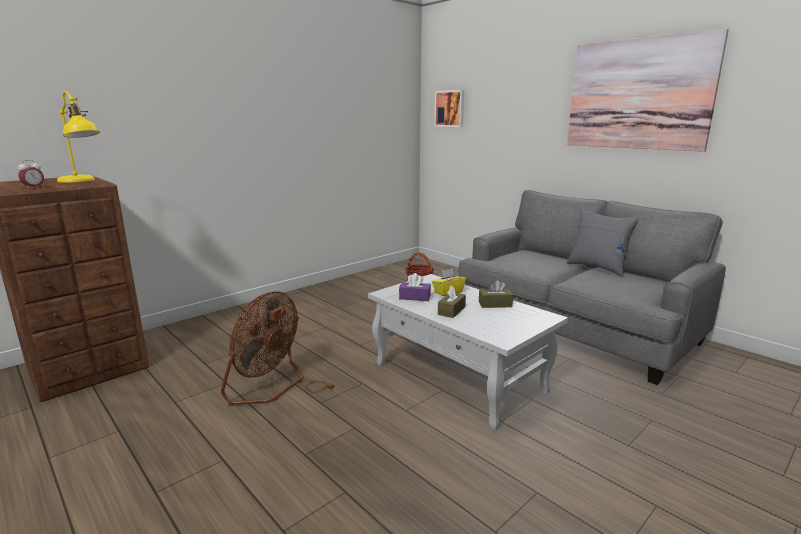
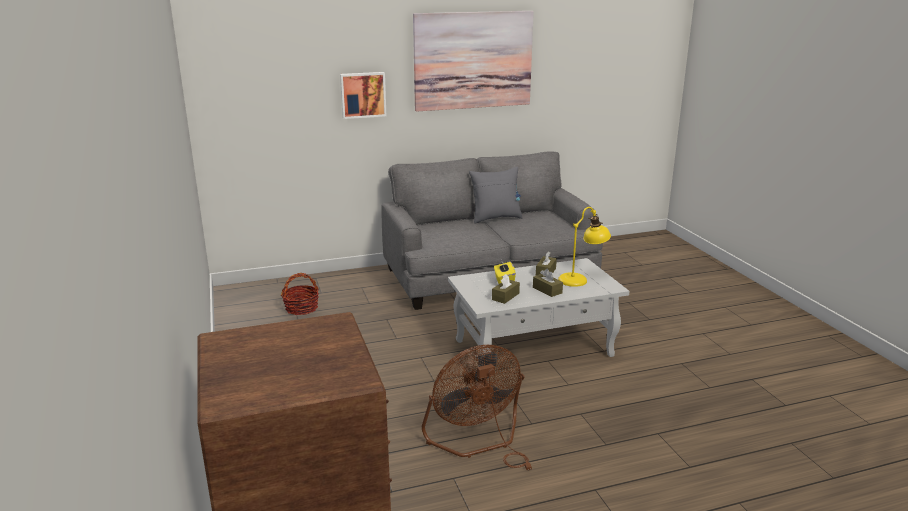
camera: 65 degrees left, 5 degrees up
alarm clock [17,160,44,189] -> none
yellow table lamp [57,91,100,183] -> yellow table lamp moved to [558,207,611,287]
brown fan [221,291,335,406] -> brown fan turned 105 degrees clockwise [422,345,532,470]
purple tissue box [399,273,431,301] -> brown tissue box [492,274,520,304]
picture [434,90,464,127] -> picture moved to [340,72,386,119]

